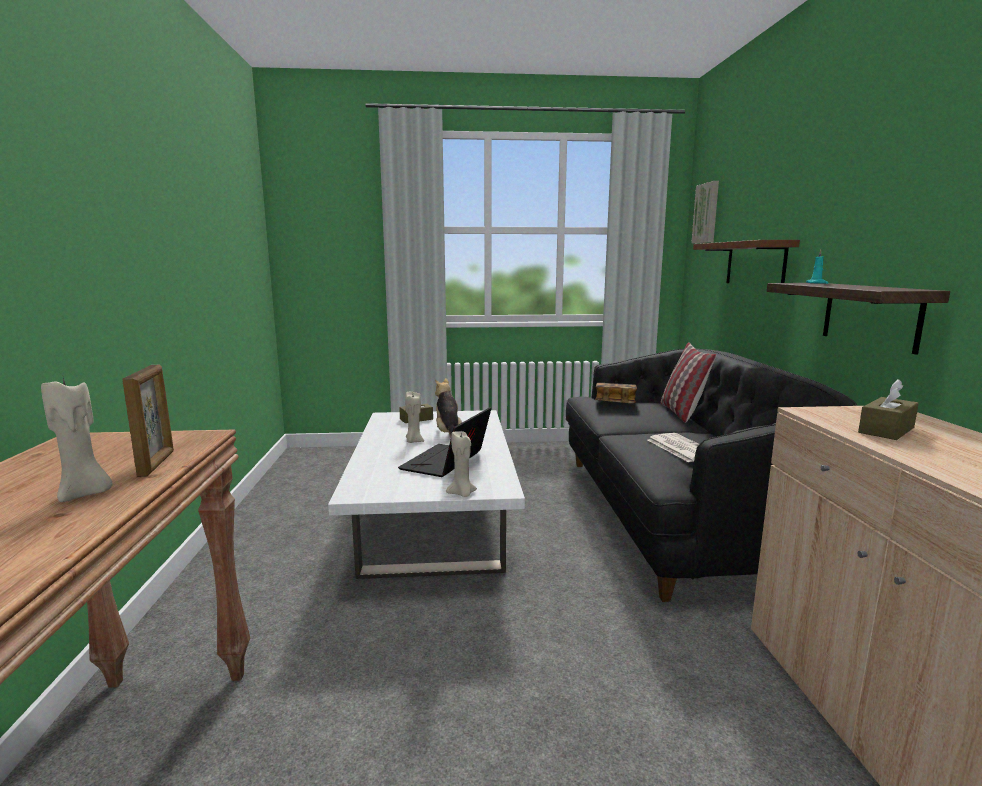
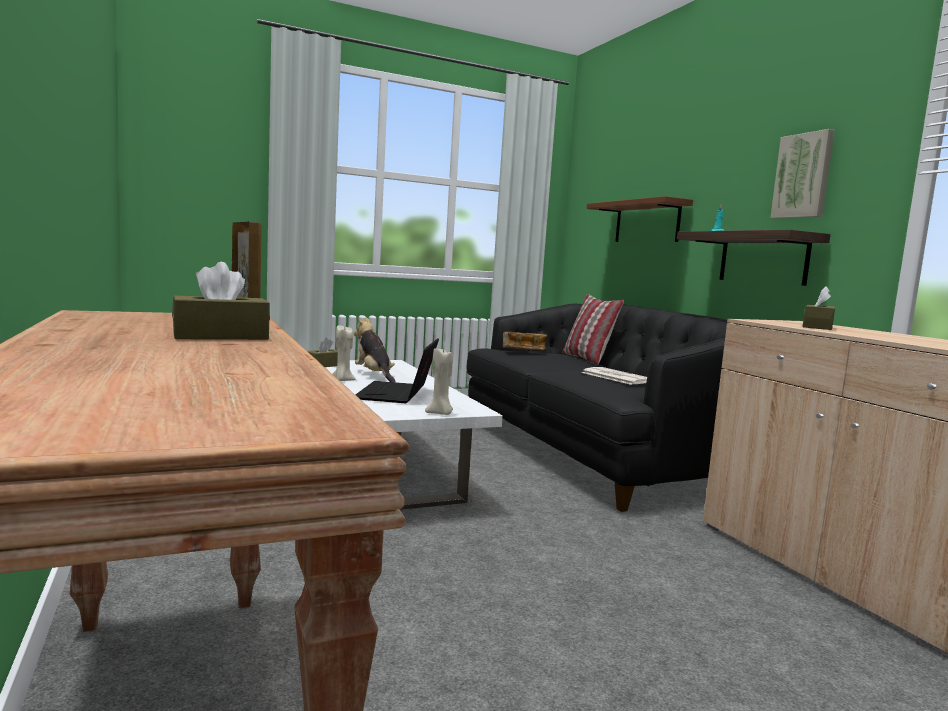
camera: 20 degrees left, 5 degrees down
beige candle [41,378,113,502] -> brown tissue box [172,262,270,340]
picture [691,181,719,243] -> picture moved to [770,129,835,219]

